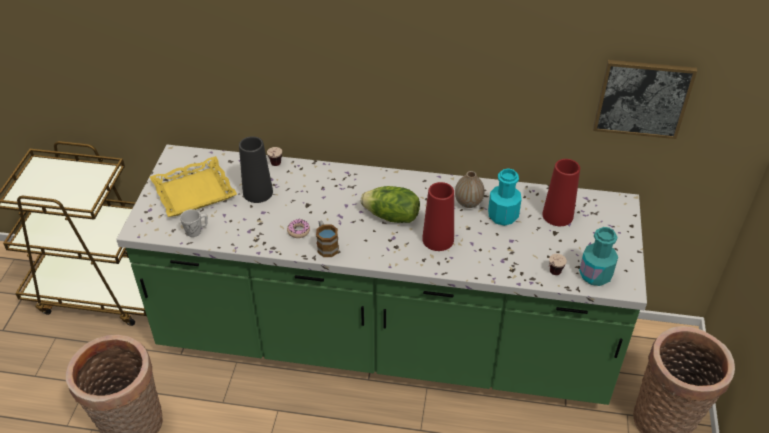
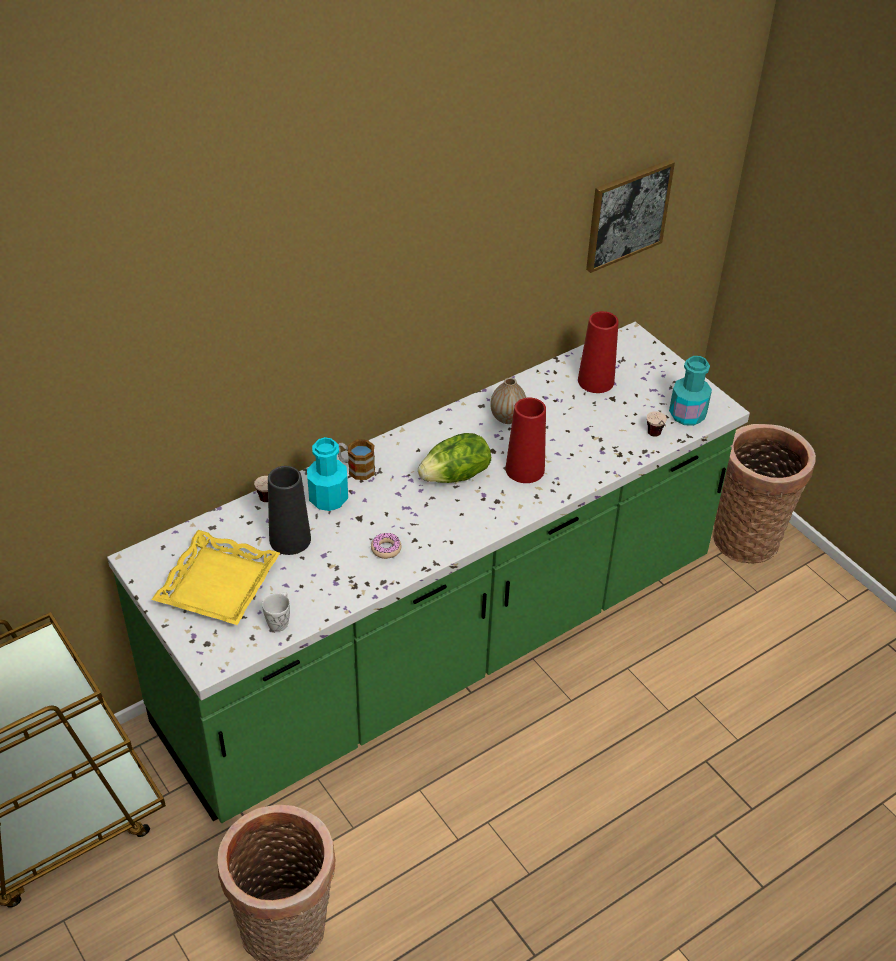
camera: 45 degrees left, 0 degrees up
mug [316,220,339,257] -> mug moved to [338,439,375,480]
turquoise bottle [488,168,522,226] -> turquoise bottle moved to [307,437,348,511]

